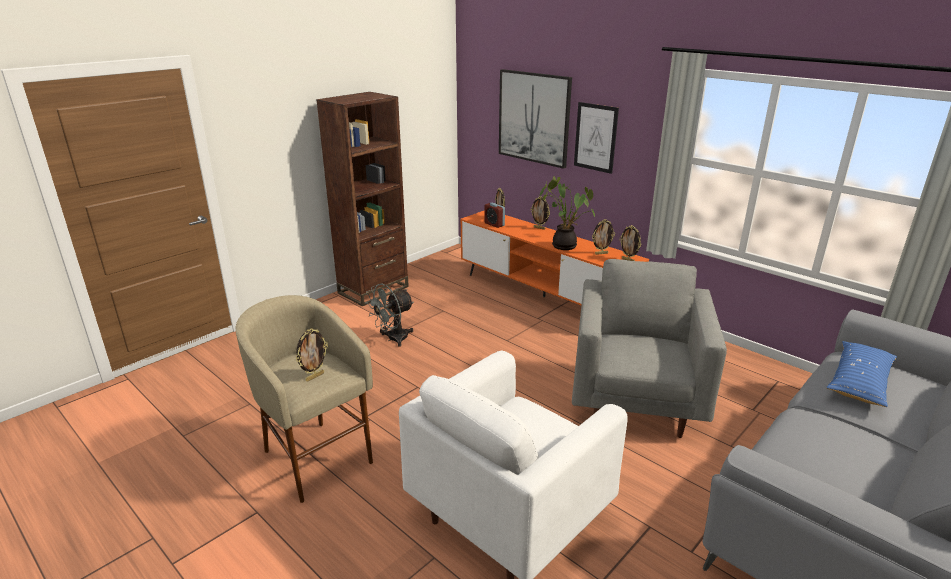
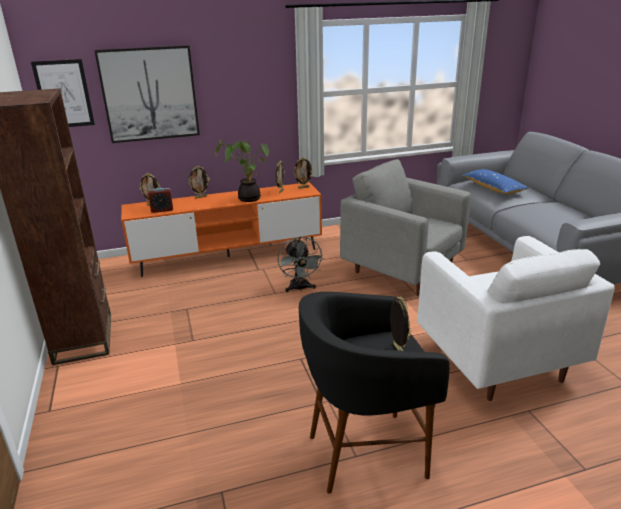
camera: 60 degrees left, 0 degrees up
beige stool [236,295,373,503] -> black stool [299,292,450,493]
grey fan [365,284,414,347] -> grey fan moved to [278,236,324,292]
picture [574,102,619,174] -> picture moved to [31,59,95,127]

